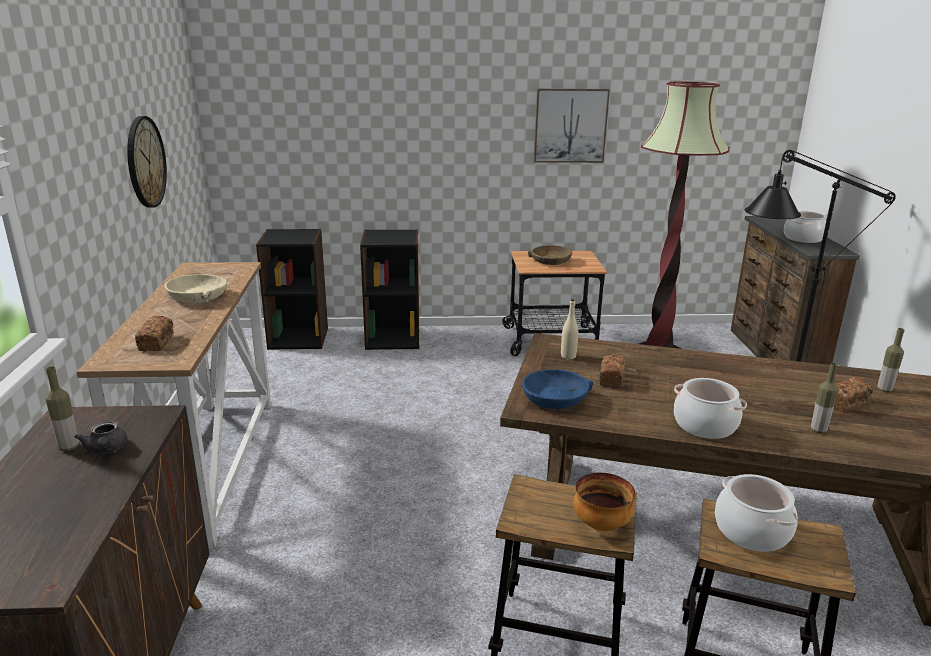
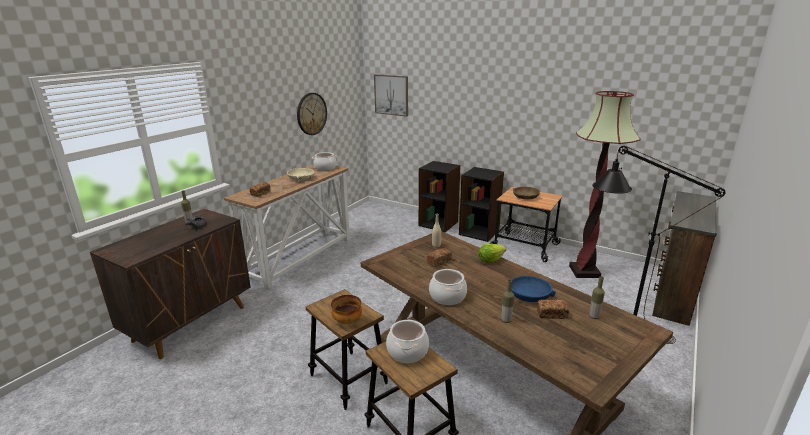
camera: 35 degrees right, 0 degrees up
black bookcase [256,229,328,350] -> black bookcase moved to [459,167,504,242]
blue bowl [522,369,593,409] -> blue bowl moved to [511,276,556,302]
picture [533,88,610,163] -> picture moved to [374,74,408,117]
cooking pot [784,211,826,243] -> cooking pot moved to [312,152,337,171]
none -> lettuce [478,244,506,263]

